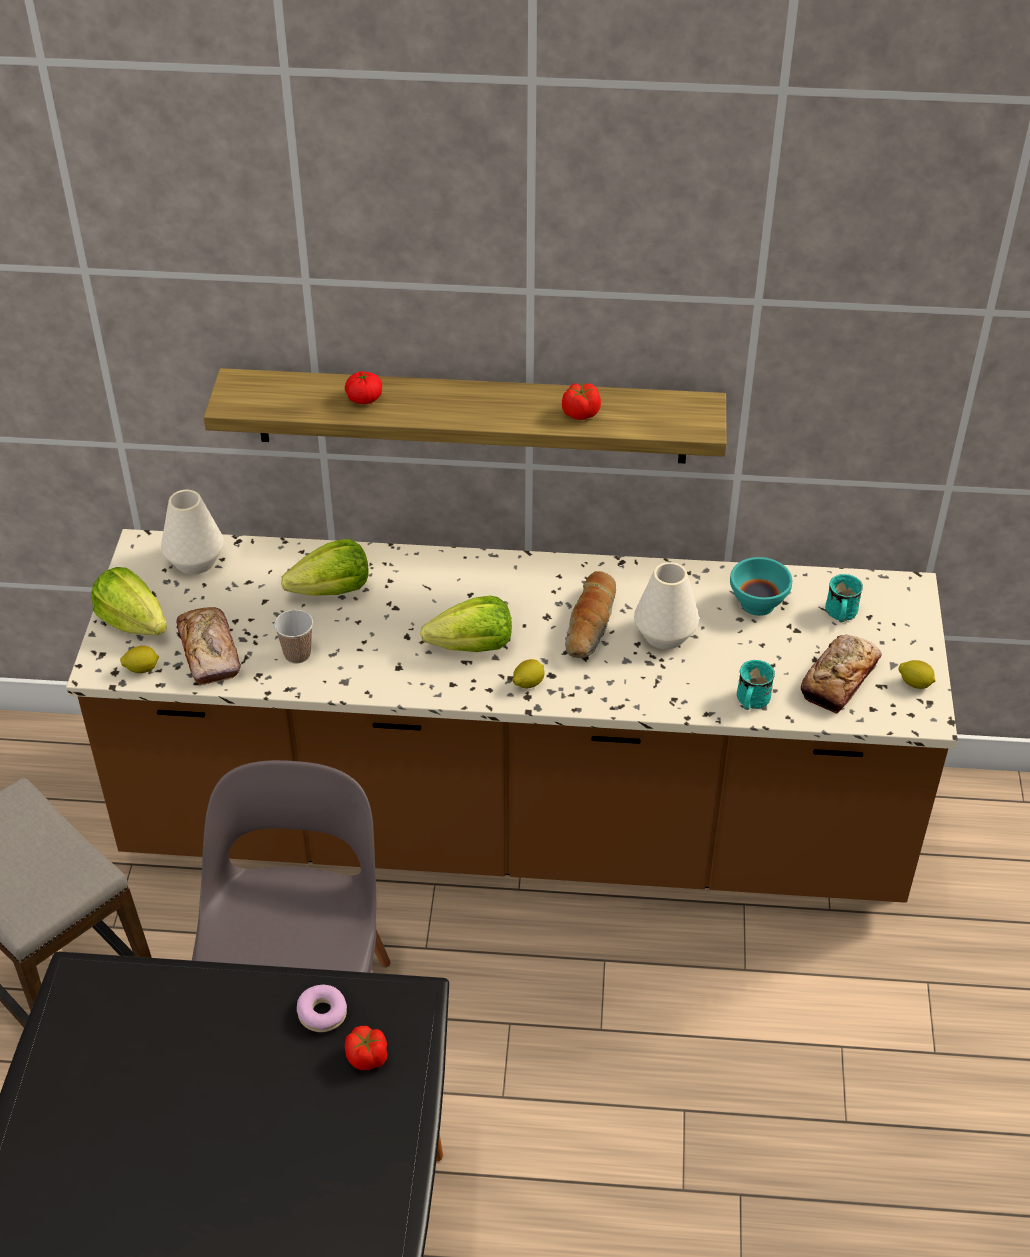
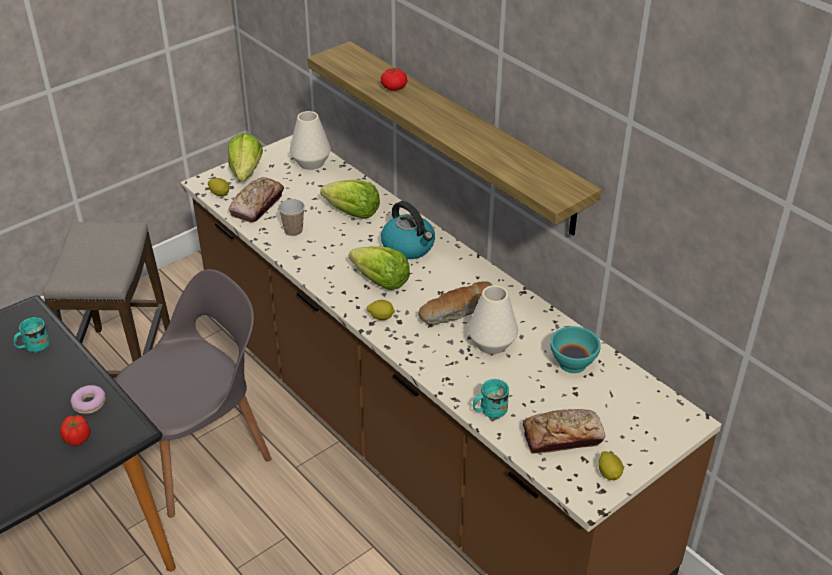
camera: 45 degrees right, 5 degrees down
tomato [562,383,601,420] -> none
turquoise mug [825,574,863,622] -> turquoise mug moved to [13,317,50,354]
none -> kettle [381,201,435,259]

